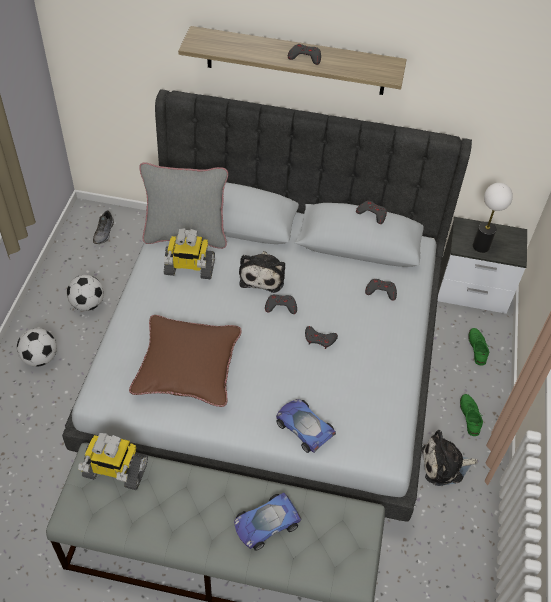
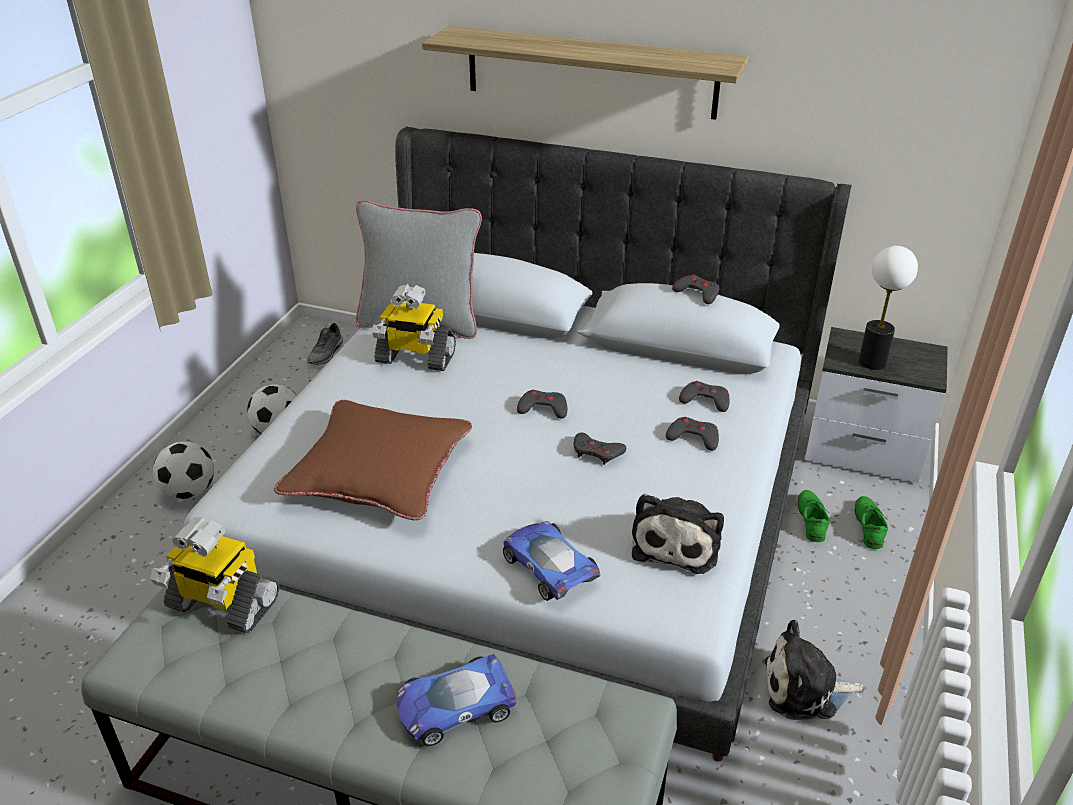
camera: 10 degrees right, 15 degrees down
plush toy [239,251,285,293] -> plush toy moved to [632,494,724,574]
grey game controller [288,44,321,65] -> grey game controller moved to [666,417,719,451]
green shoe [460,394,483,436] -> green shoe moved to [798,490,830,542]

